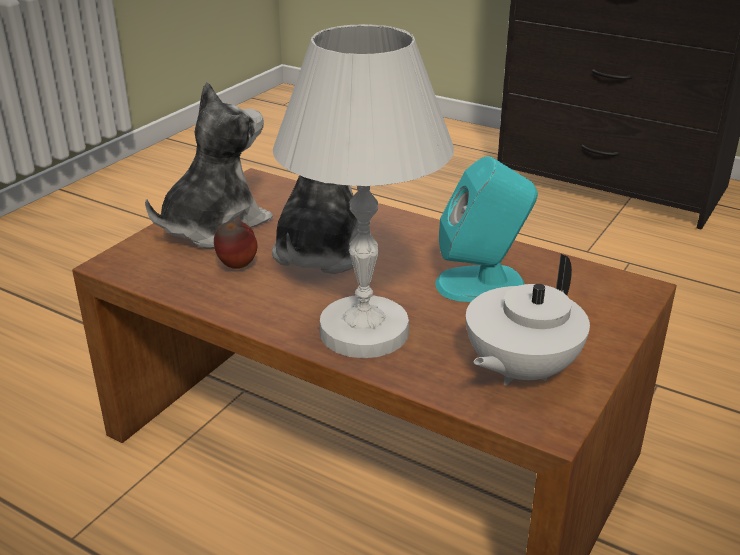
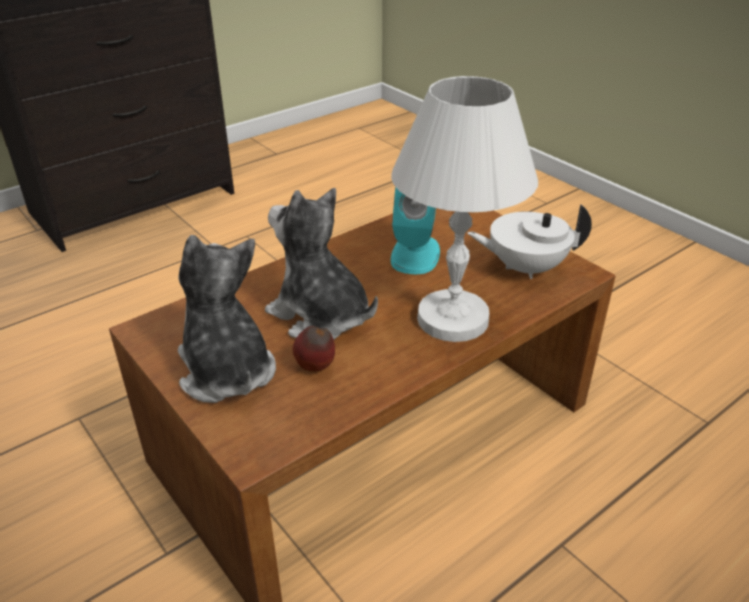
camera: 70 degrees left, 5 degrees up
white teapot [466,254,590,386] -> white teapot turned 120 degrees clockwise [467,204,592,279]

